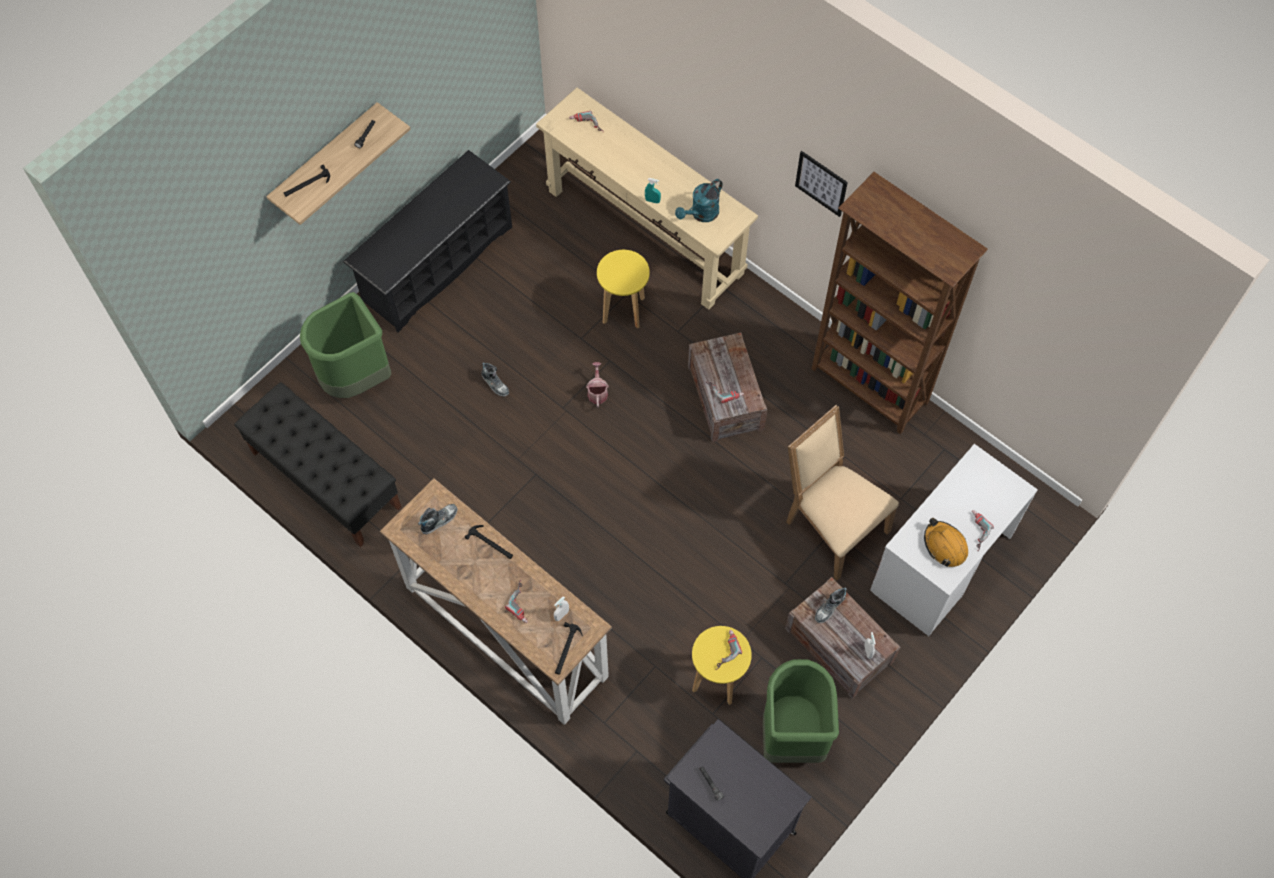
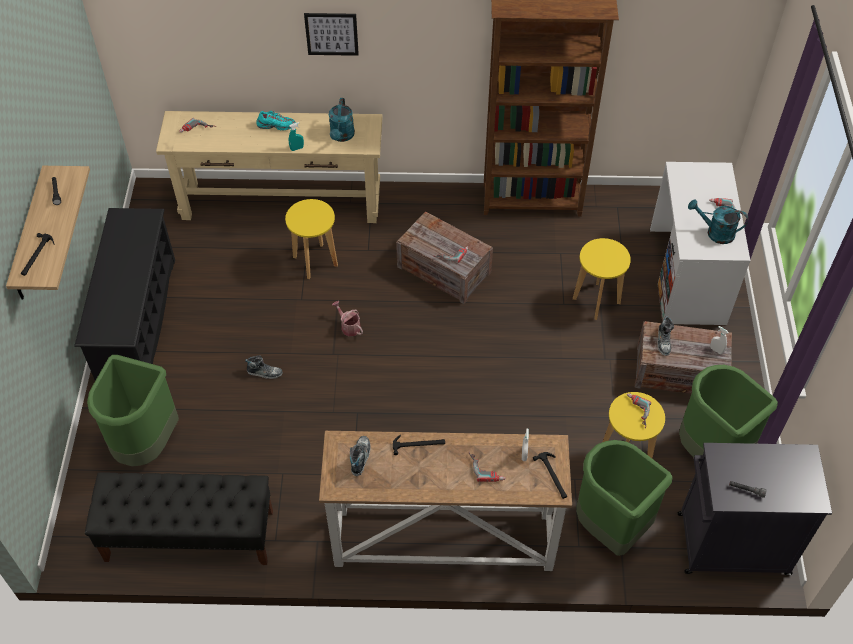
camera: 40 degrees left, 10 degrees down
beige chair [786,405,899,581] -> yellow stool [573,238,631,320]
picture [795,151,848,217] -> picture moved to [304,13,359,56]
orange hard hat [924,518,968,567] -> turquoise watering can [688,199,748,244]
none -> turquoise shoe [256,111,296,131]
none -> green trash can [576,440,672,556]

